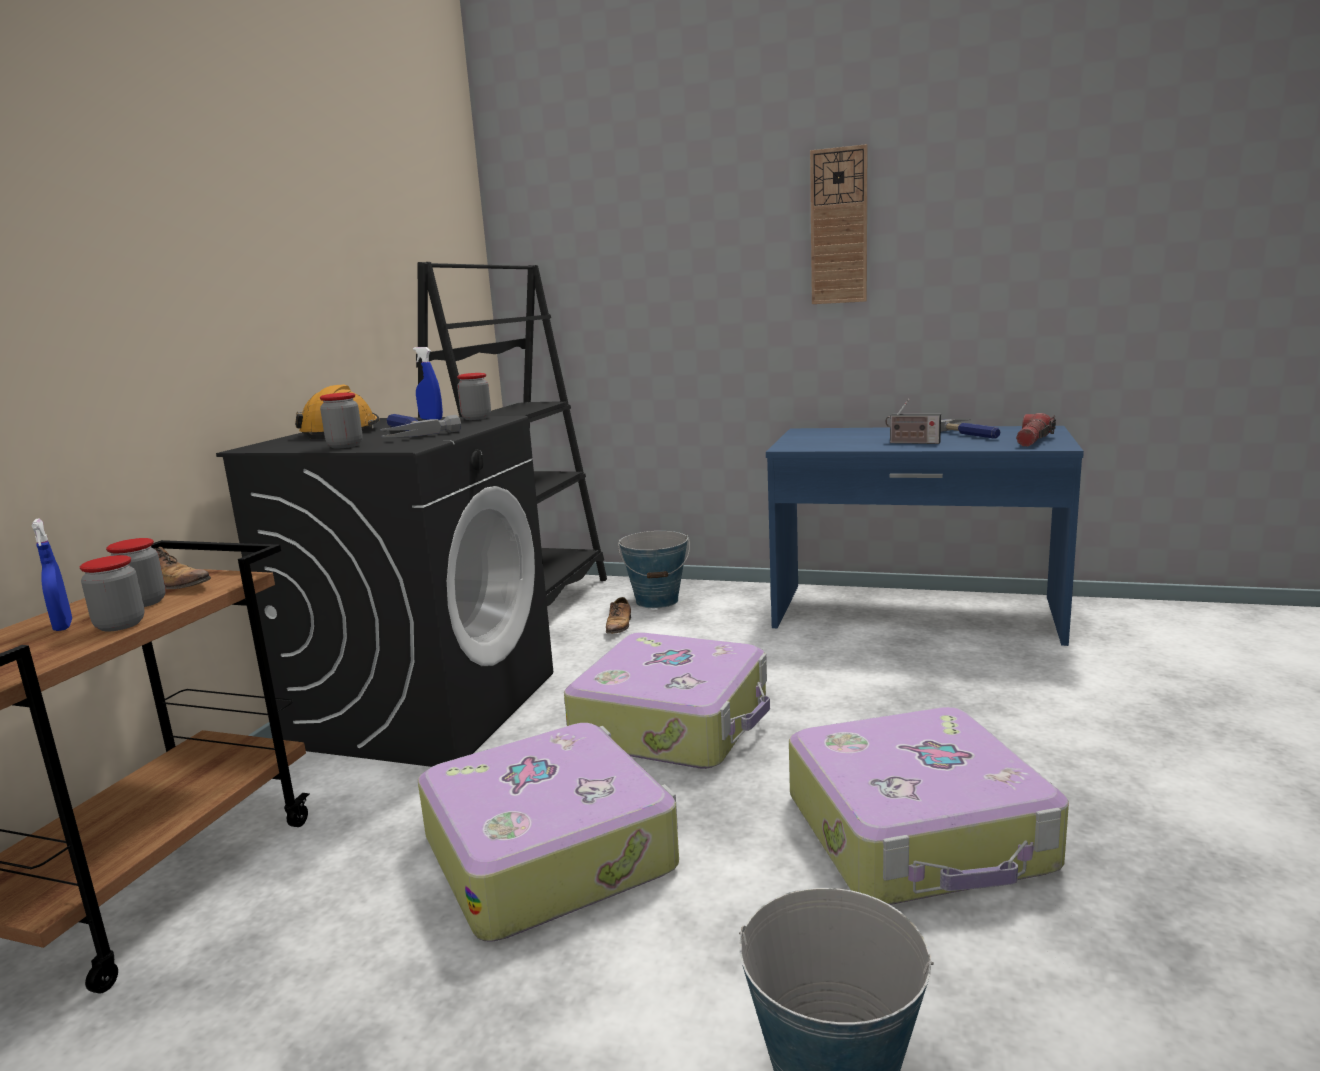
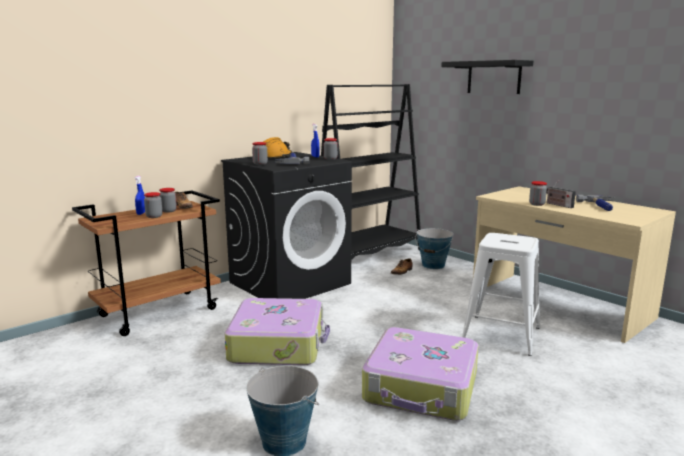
camera: 30 degrees right, 0 degrees up
suitcase [564,632,770,769] -> none
blue desk [766,426,1084,646] -> beige desk [473,186,676,343]
wall clock [810,144,867,304] -> none
flashlight [1016,413,1056,447] -> none
none -> black shelf [441,60,533,94]
none -> white stool [462,233,540,356]
none -> jar [529,181,547,206]

